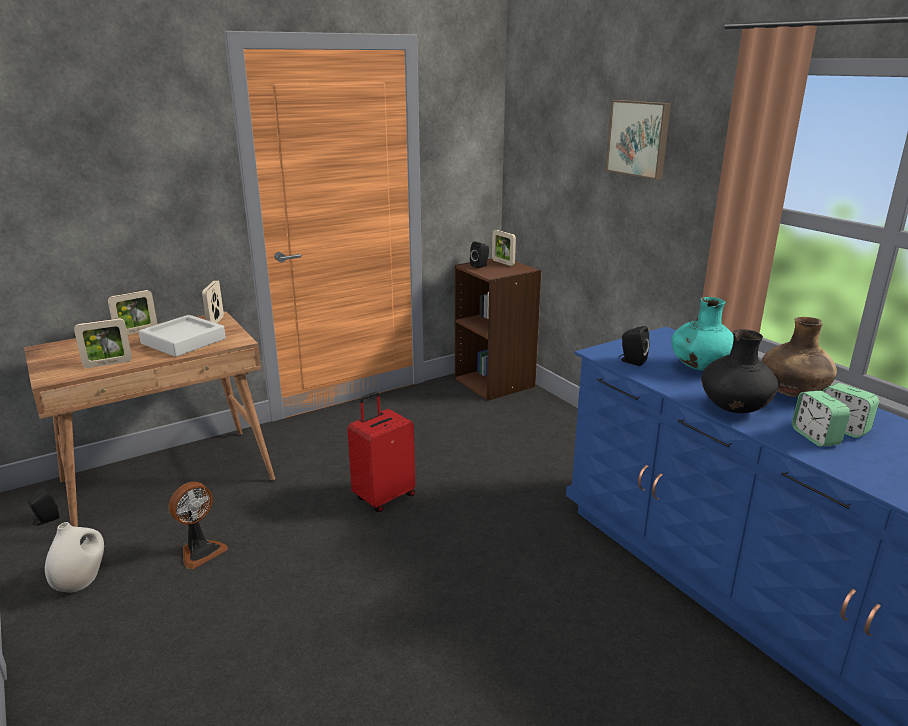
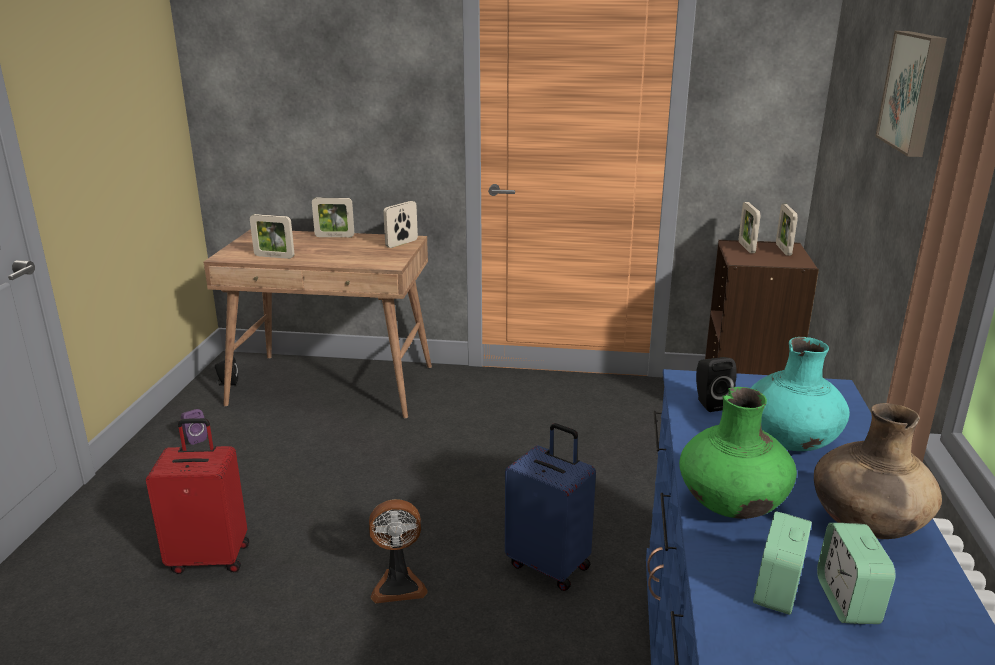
camera: 40 degrees right, 0 degrees up
white vase [45,522,104,592] -> purple speaker [181,409,207,445]
grey tray [138,315,226,357] -> none
fan [169,482,228,569] -> fan moved to [369,499,428,603]
red suitcase [347,391,415,512] -> red suitcase moved to [146,418,249,574]
black speaker [470,241,489,268] -> picture frame [739,202,761,253]
black vase [701,329,778,413] -> green vase [679,387,797,519]
none -> blue suitcase [505,423,596,591]

